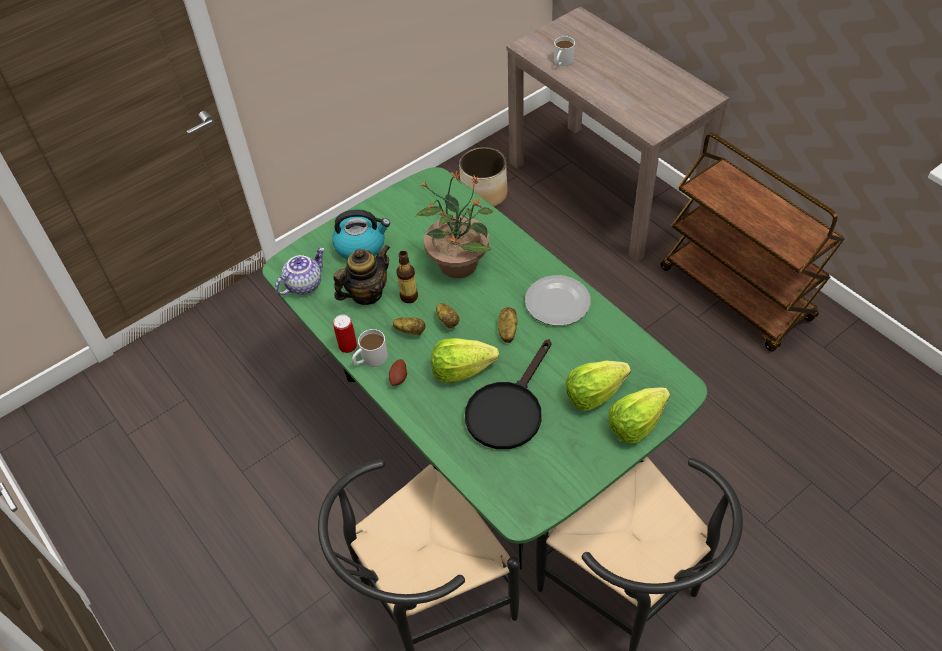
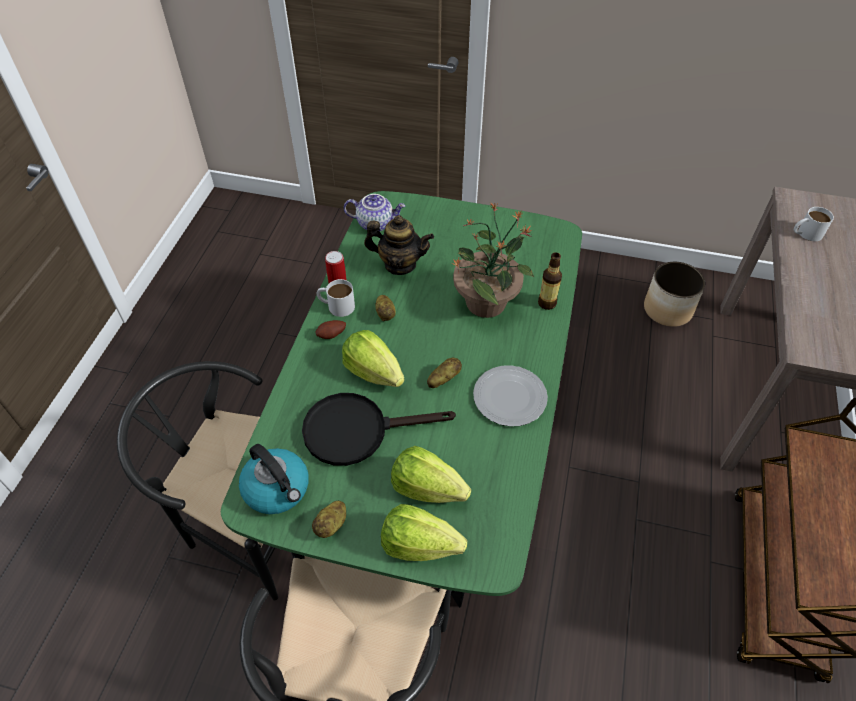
camera: 50 degrees right, 0 degrees up
kettle [332,209,390,260] -> kettle moved to [239,444,309,514]
bottle [396,251,418,303] -> bottle moved to [538,252,562,310]
potato [436,303,459,329] -> potato moved to [312,501,346,538]

